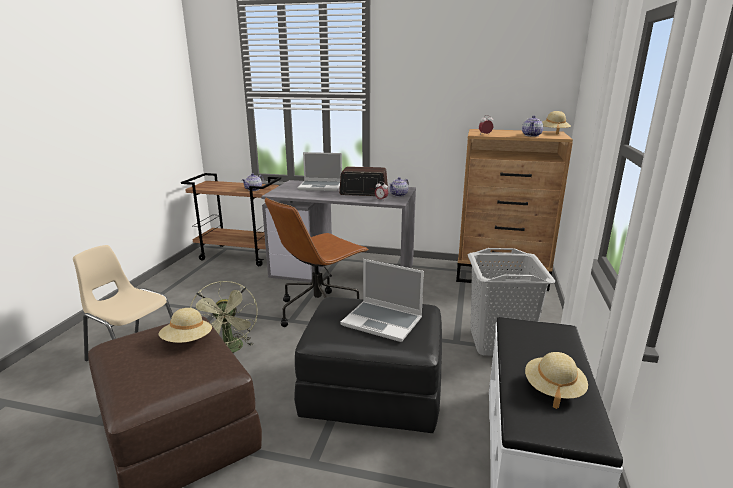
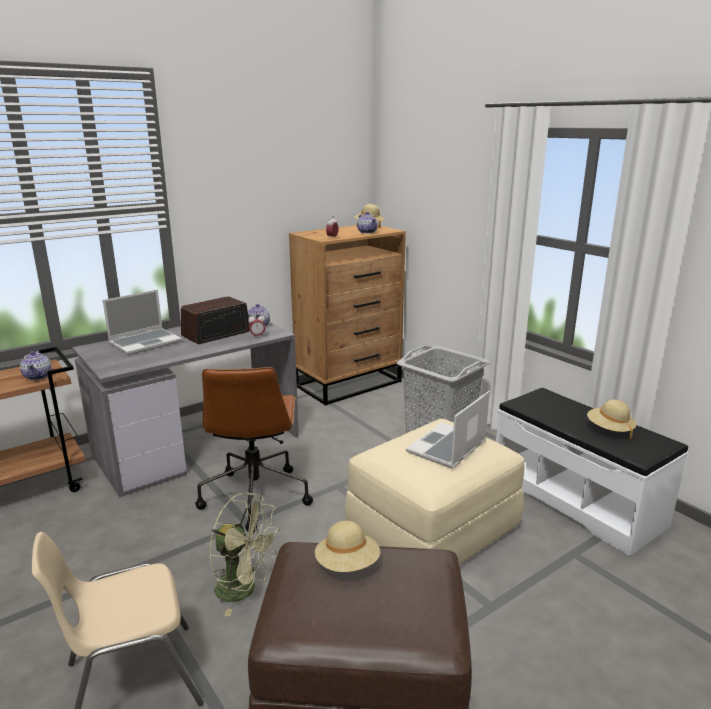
camera: 50 degrees left, 0 degrees up
black ottoman [294,297,442,433] -> beige ottoman [345,419,525,565]
laptop [340,259,424,342] -> laptop turned 150 degrees clockwise [406,391,490,469]

